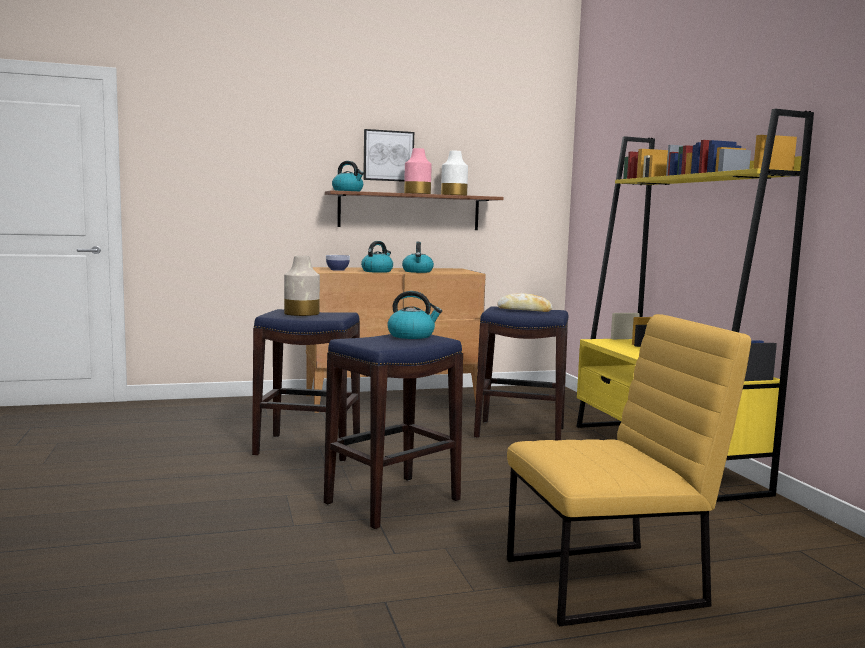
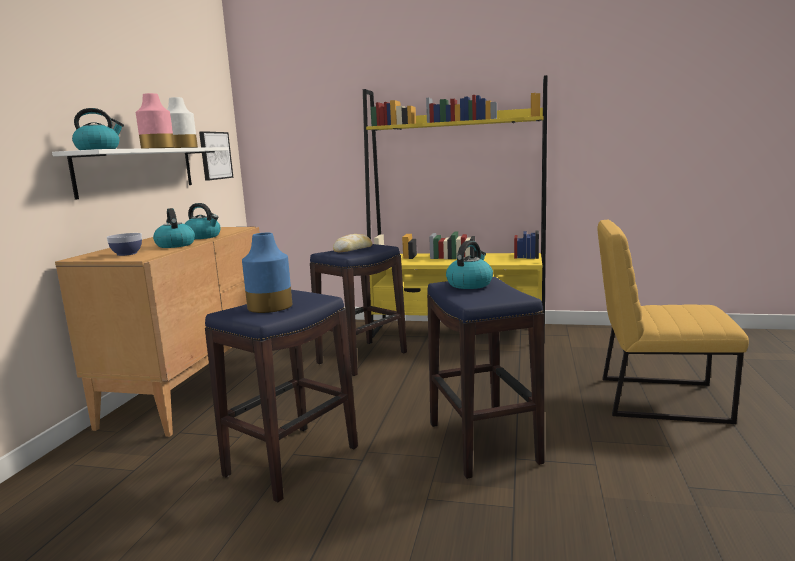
camera: 60 degrees left, 5 degrees up
beige vase [284,256,320,316] -> blue vase [242,233,293,313]
brown shelf [325,190,504,230] -> white shelf [52,147,228,200]
picture [363,129,414,182] -> picture moved to [199,131,234,181]
yellow chair [507,314,751,626] -> yellow chair turned 90 degrees counterclockwise [597,220,749,424]

